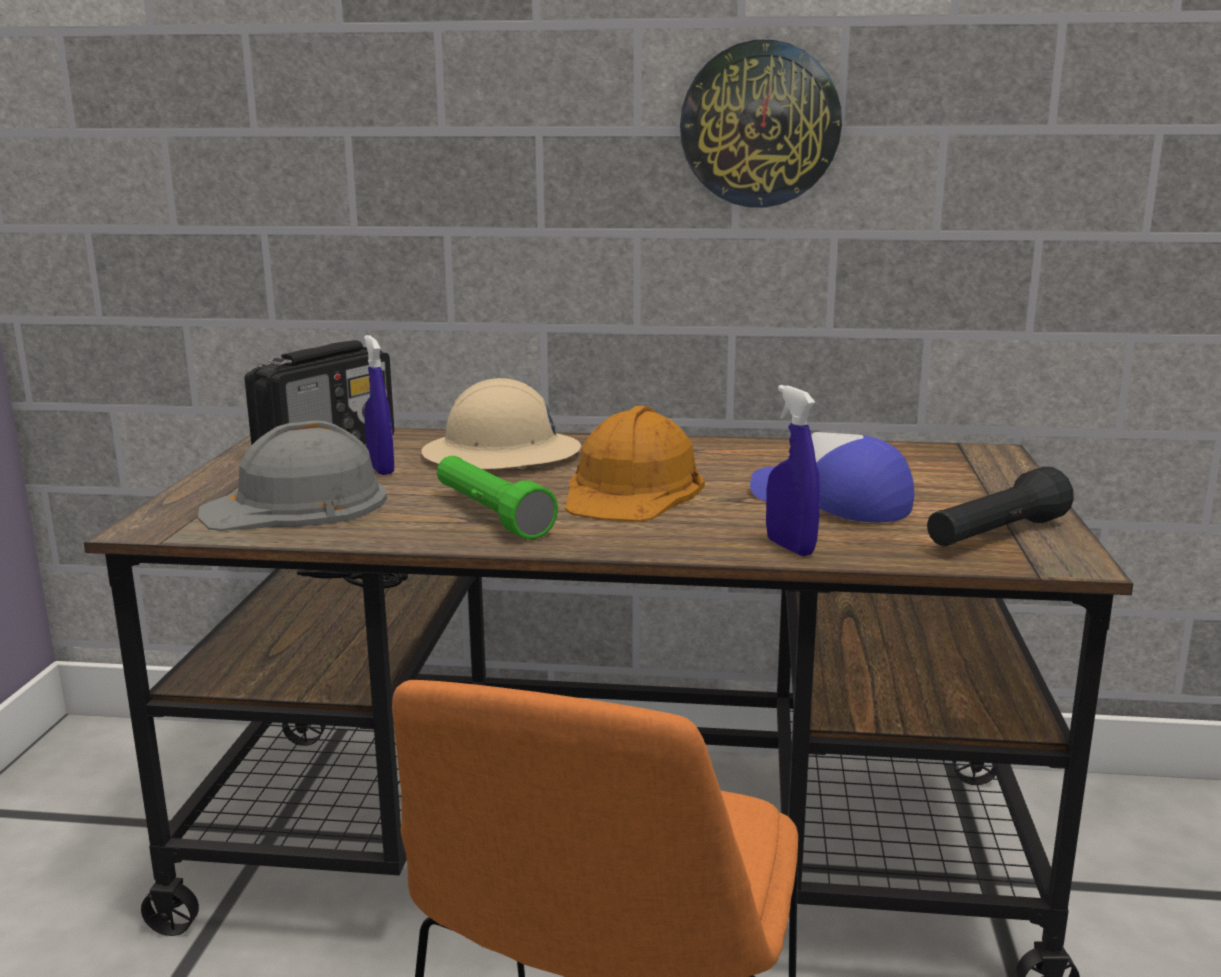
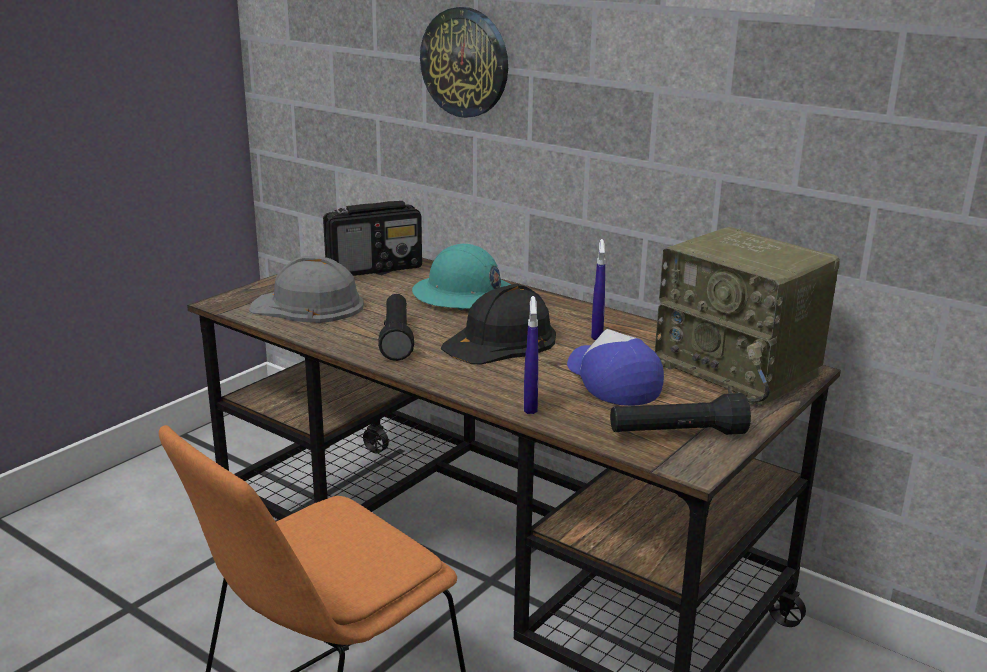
camera: 30 degrees right, 5 degrees up
blue spray bottle [364,335,394,475] -> blue spray bottle moved to [591,239,606,340]
beige hard hat [421,378,581,470] -> turquoise hard hat [412,244,511,310]
green flashlight [437,456,558,540] -> black flashlight [378,294,414,361]
orange hard hat [565,406,705,522] -> black hard hat [441,284,556,364]
wall clock [680,40,842,207] -> wall clock moved to [420,7,508,118]
none -> radio [655,227,840,406]

